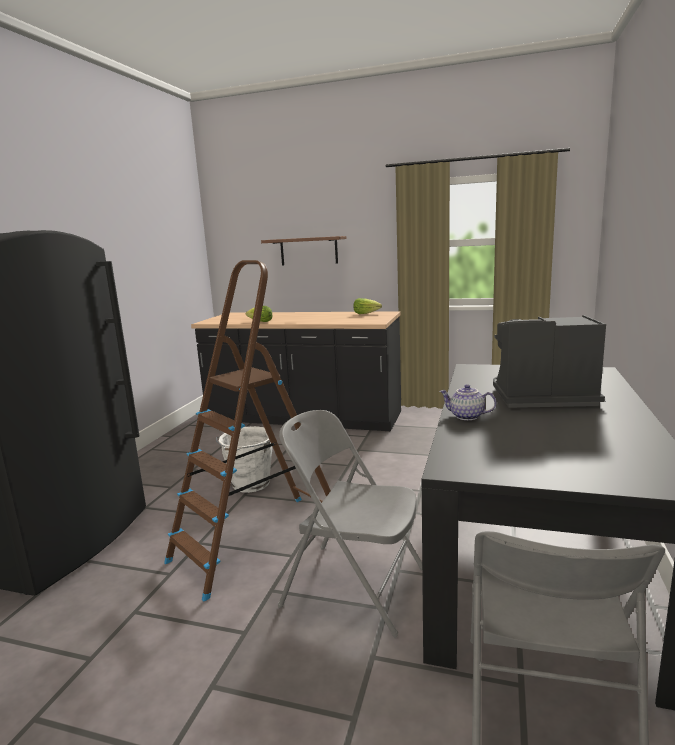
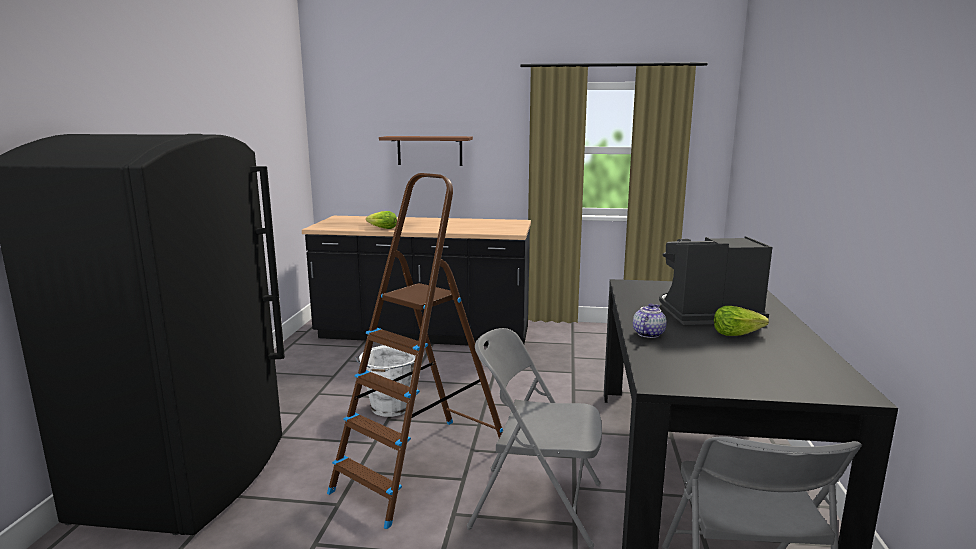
camera: 10 degrees left, 0 degrees up
lettuce [353,298,382,314] -> lettuce moved to [714,306,769,336]
teapot [440,384,496,420] -> teapot turned 105 degrees clockwise [633,303,667,338]

